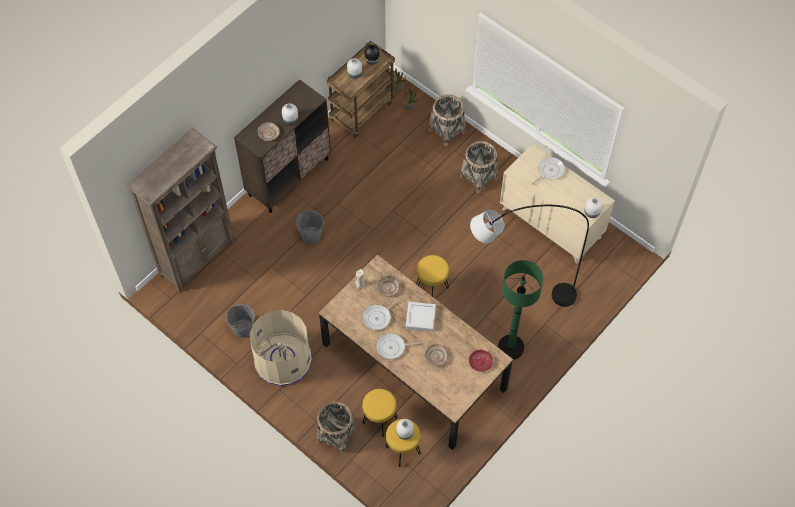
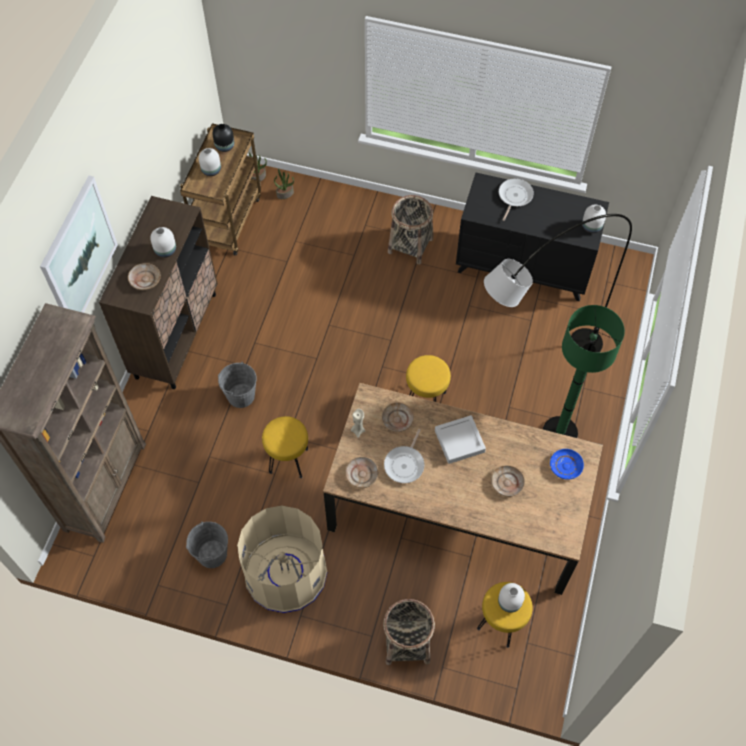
camera: 25 degrees left, 0 degrees up
yellow stool [362,389,397,437] -> yellow stool moved to [262,416,308,478]
frying pan [376,333,421,359] -> none
basket [429,94,466,146] -> none
red plate [469,350,493,372] -> blue plate [550,449,584,480]
beige dresser [500,143,615,264] -> black dresser [456,173,609,301]
none -> picture [40,176,118,313]
none -> beige plate [345,457,378,488]

